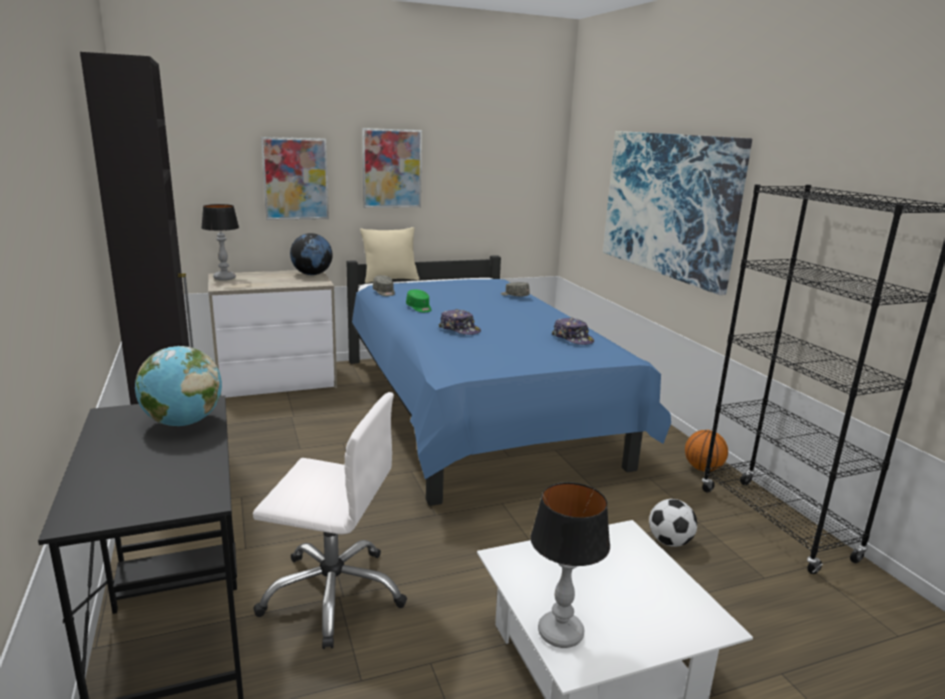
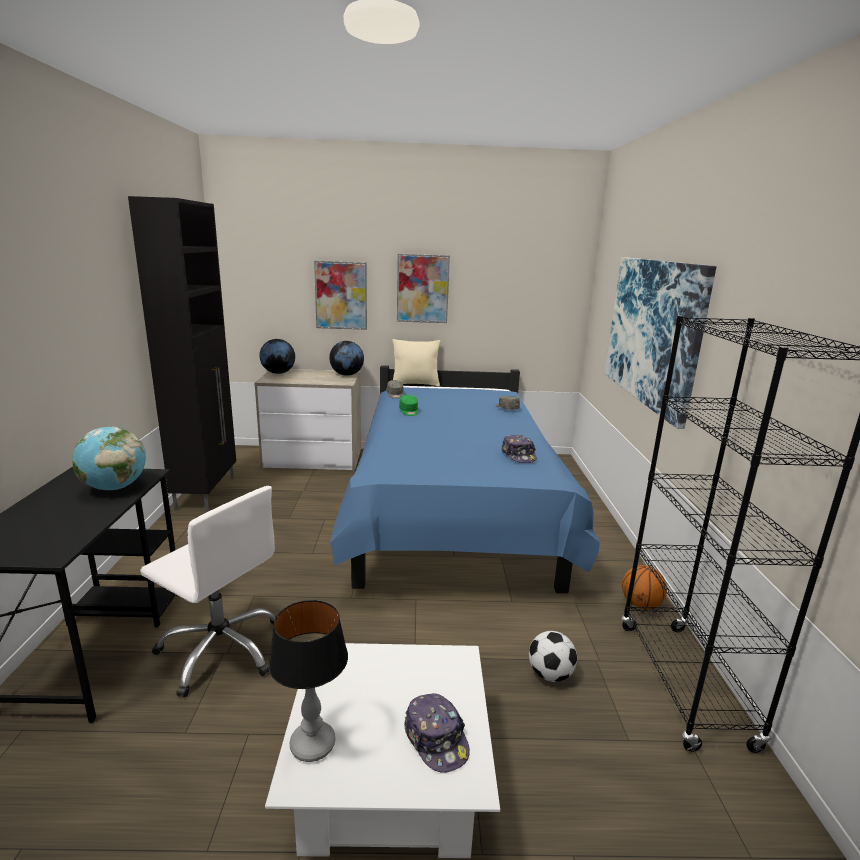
camera: 20 degrees right, 0 degrees up
table lamp [201,204,239,281] -> globe [260,339,295,374]
cap [439,309,481,335] -> cap moved to [404,693,470,773]

